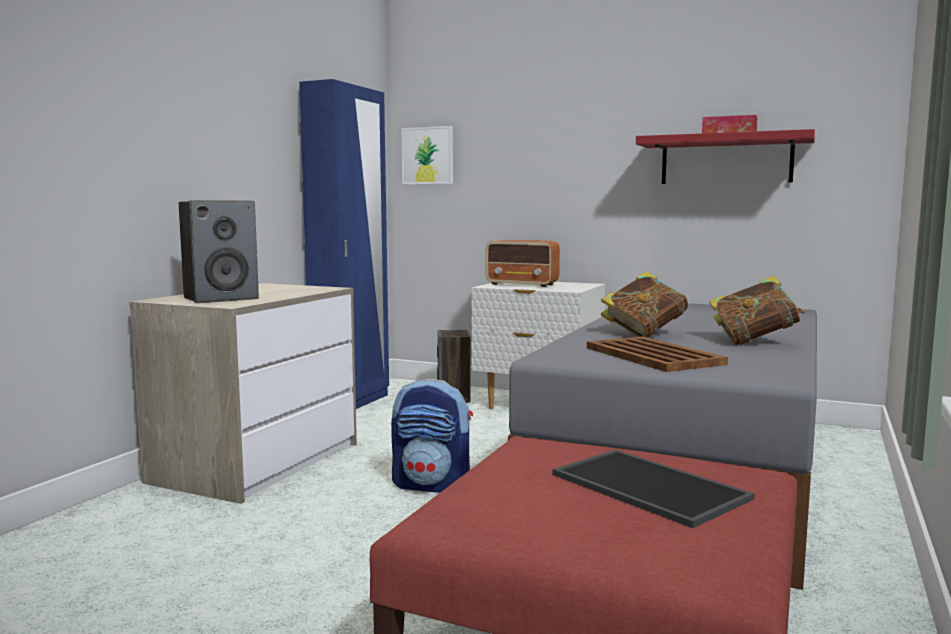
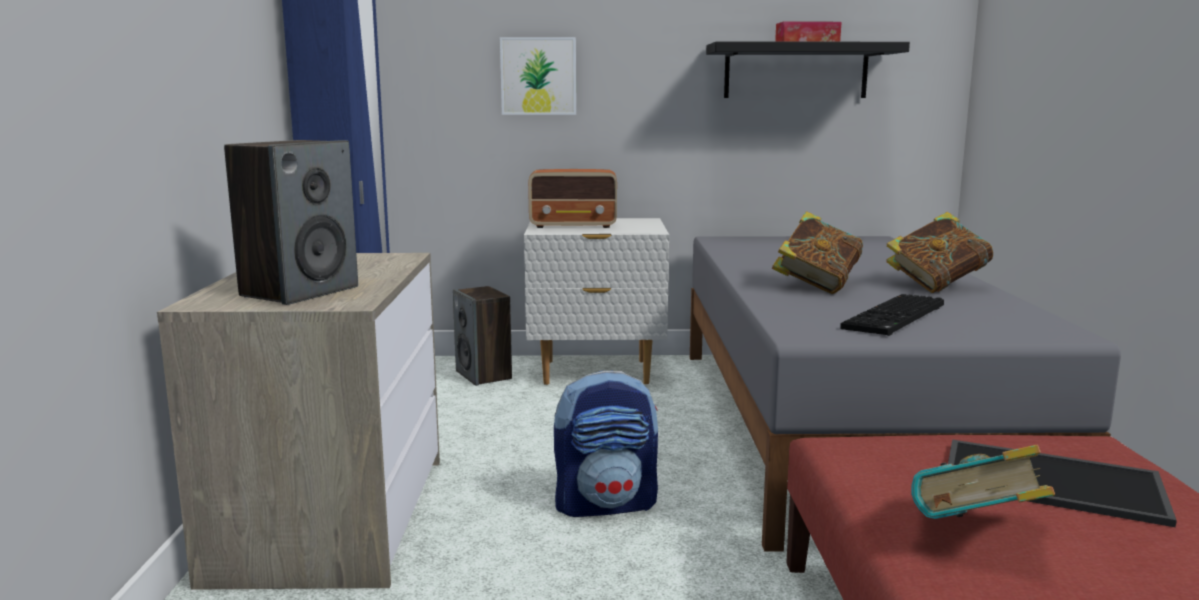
camera: 25 degrees left, 5 degrees up
picture [402,126,453,184] -> picture moved to [500,37,576,115]
brown tray [587,336,728,372] -> keyboard [840,294,944,336]
red shelf [636,129,815,184] -> black shelf [706,42,910,98]
none -> book [911,445,1055,519]

